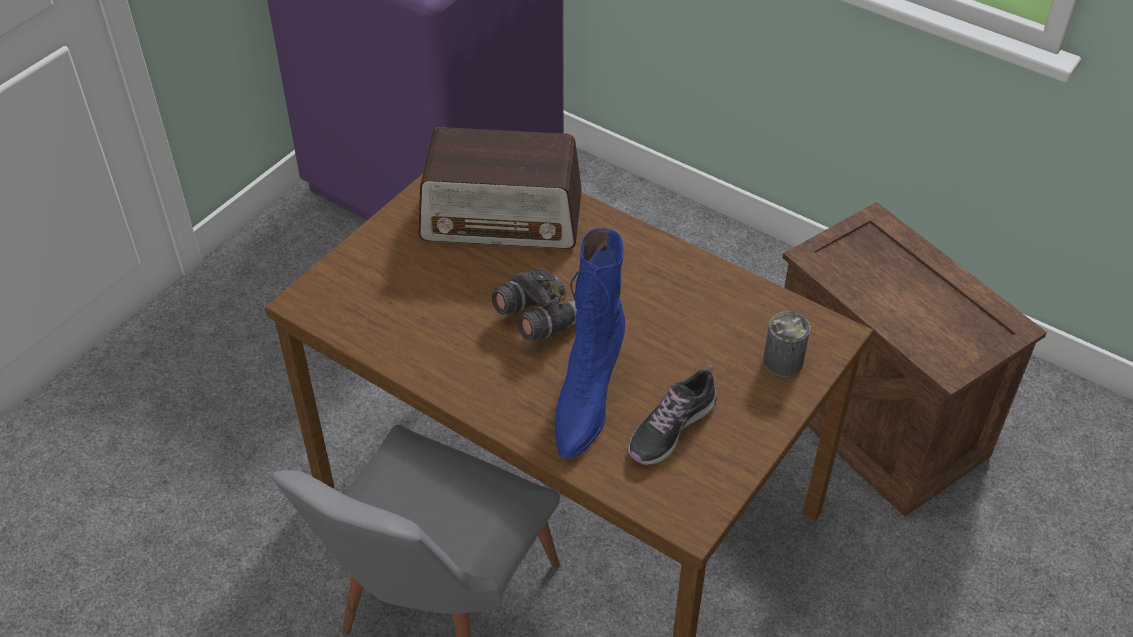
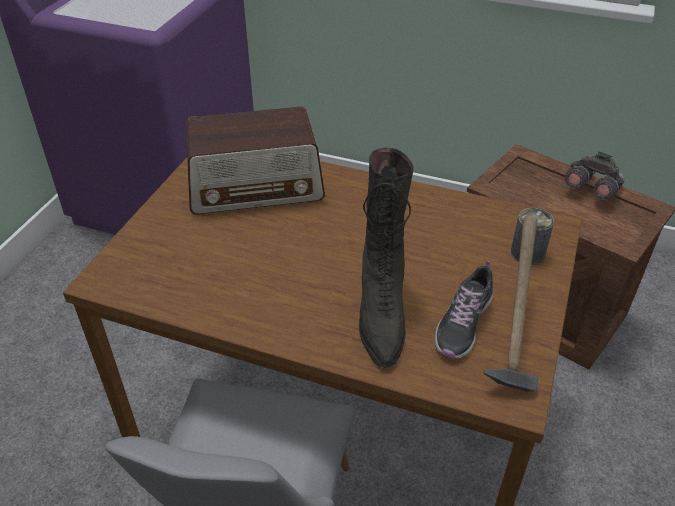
camera: 15 degrees left, 5 degrees down
grey binoculars [492,267,577,341] -> grey binoculars moved to [565,152,625,200]
blue boot [554,228,625,458] -> black boot [359,148,414,368]
none -> hammer [483,216,538,392]

